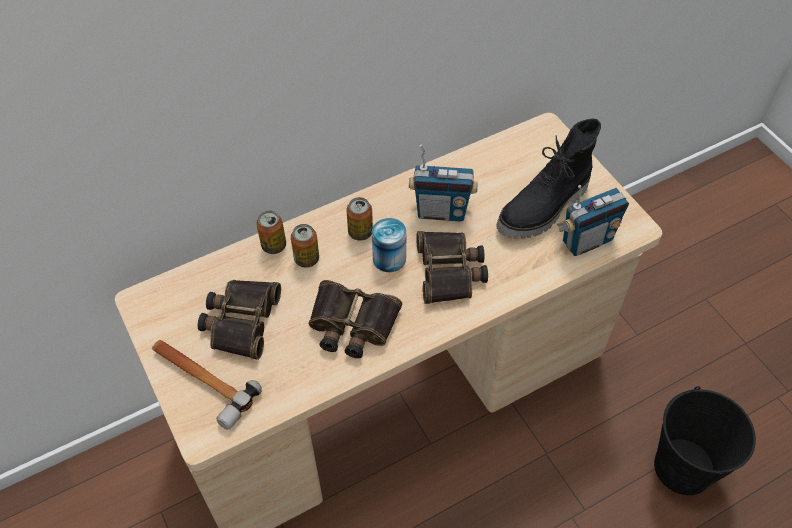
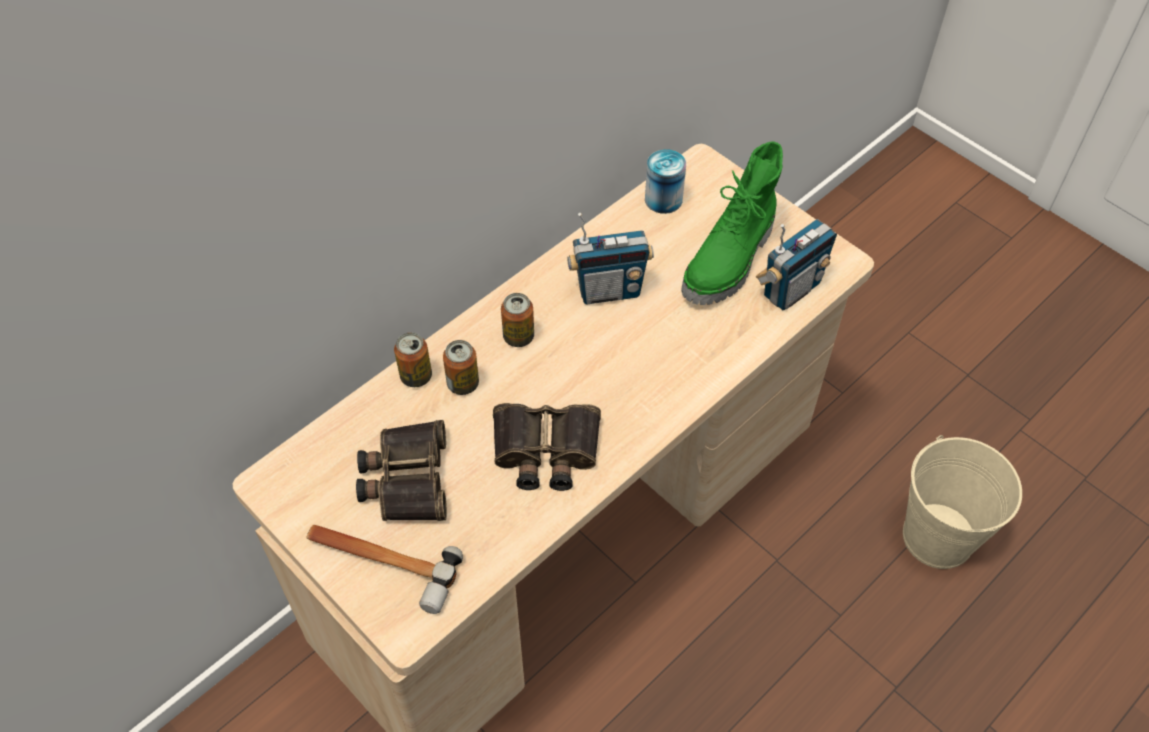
camera: 15 degrees left, 0 degrees up
can [372,218,407,272] -> can moved to [645,149,686,214]
binoculars [416,231,488,304] -> none
black boot [496,119,601,239] -> green boot [681,142,783,305]
black bucket [654,386,756,495] -> beige bucket [903,435,1022,569]

